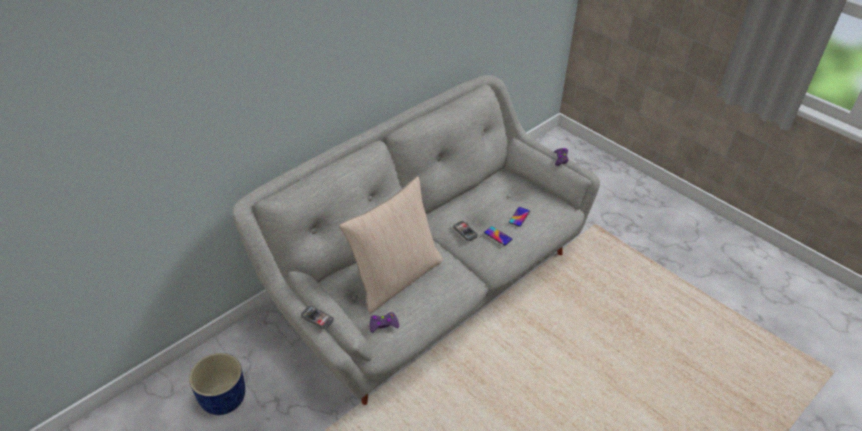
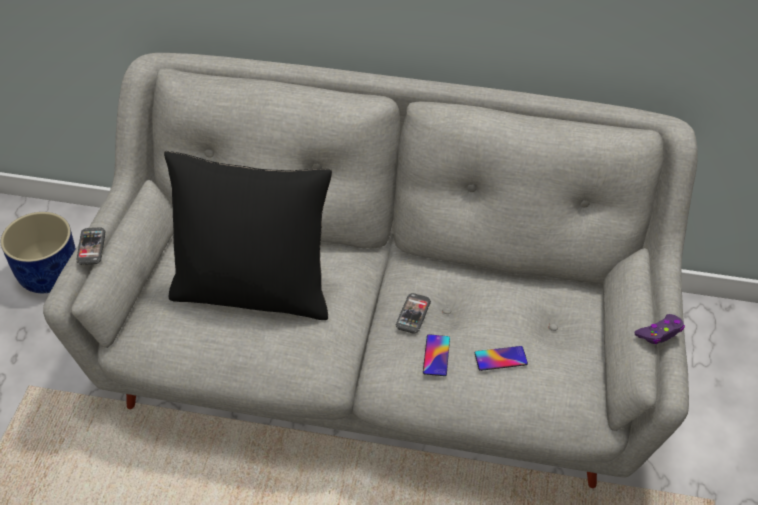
camera: 55 degrees right, 5 degrees up
beige pillow [339,177,443,314] -> black pillow [164,151,332,320]
purple game controller [370,312,399,333] -> none

